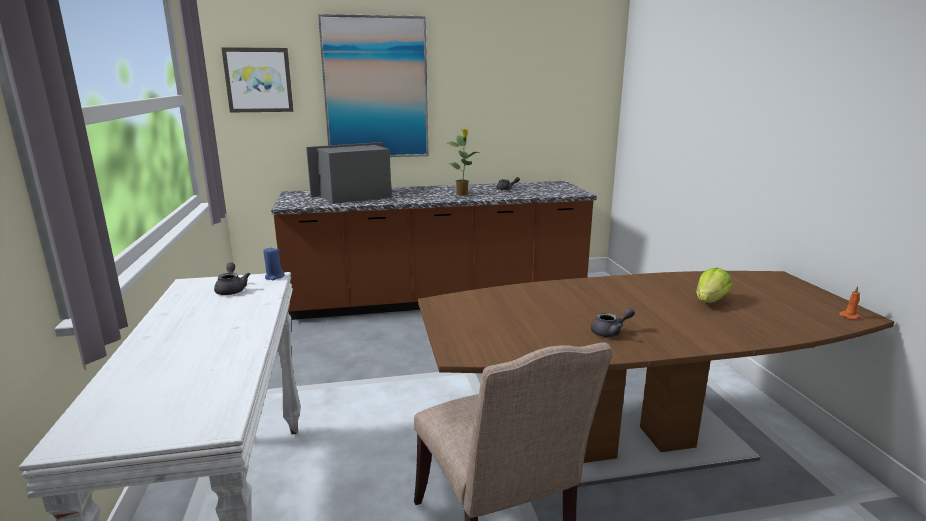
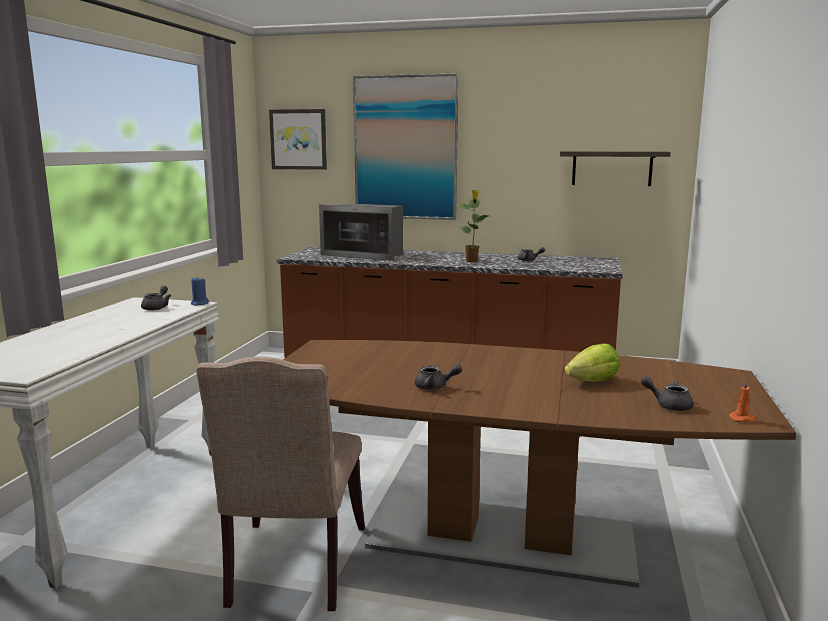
camera: 25 degrees right, 5 degrees down
microwave [306,142,392,204] -> microwave turned 150 degrees counterclockwise [319,204,403,261]
none -> shelf [560,151,671,186]
none -> grey teapot [641,376,694,411]

